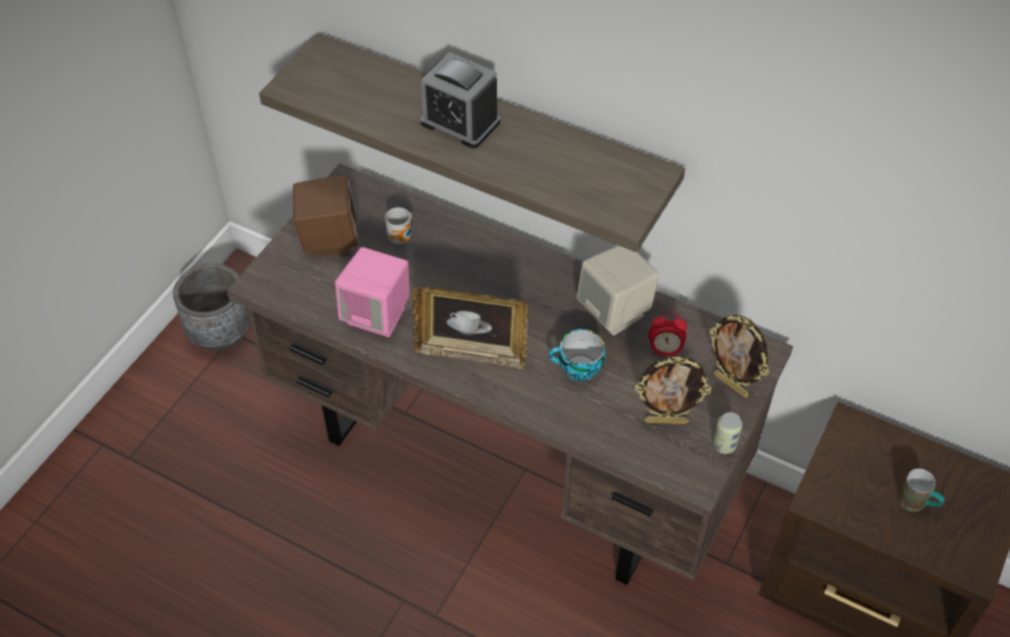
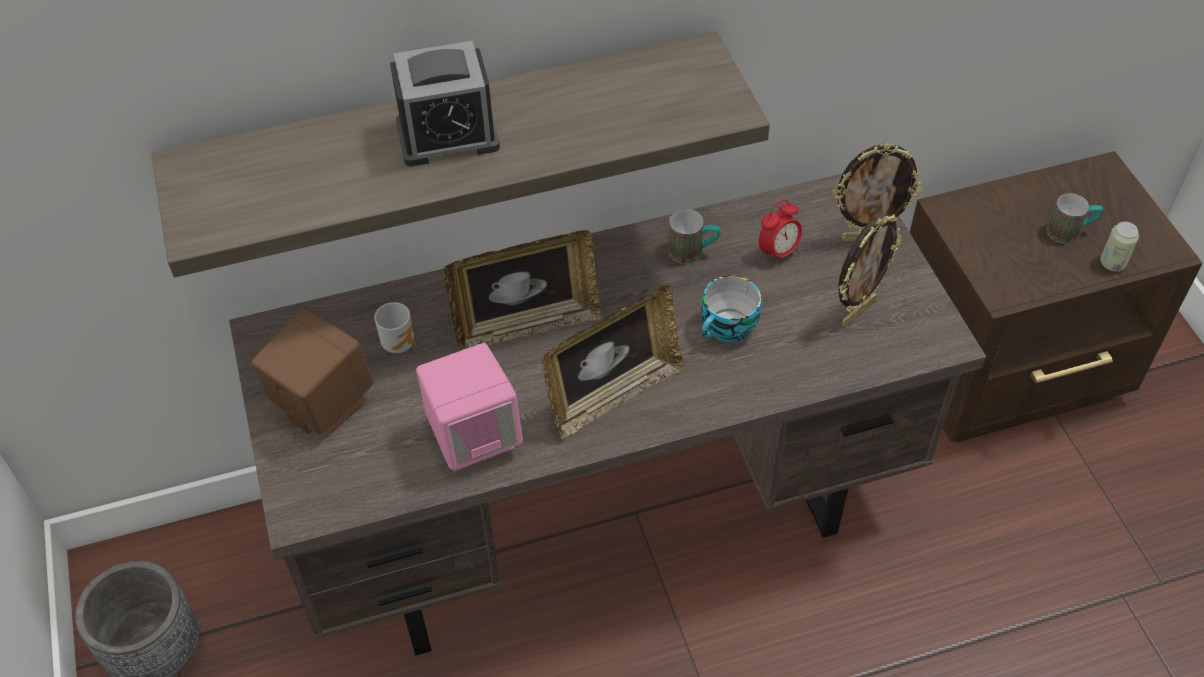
camera: 45 degrees left, 0 degrees up
beige speaker [577,245,659,335] -> mug [668,209,720,264]
can [713,412,742,454] -> can moved to [1100,221,1139,271]
none -> picture frame [444,230,601,351]

